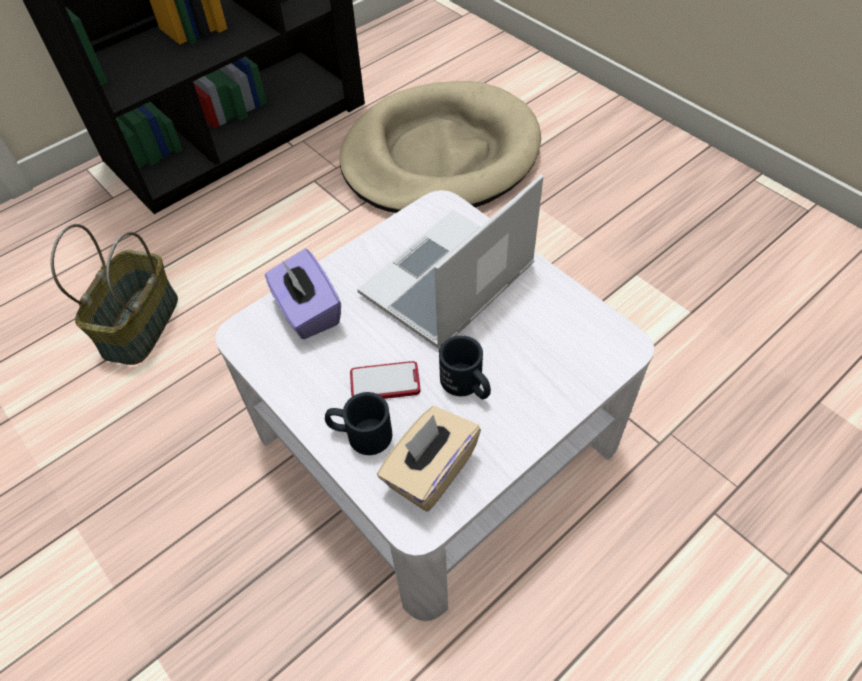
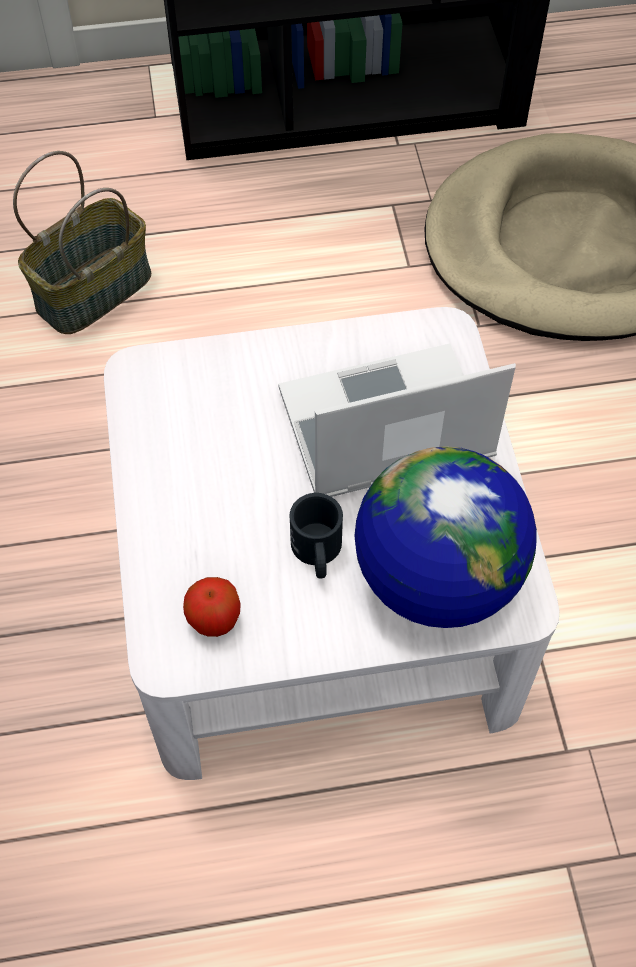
camera: 30 degrees right, 5 degrees up
purple tissue box [265,249,341,339] -> none
black mug [325,392,392,455] -> none
phone [350,361,420,399] -> none
beige tissue box [377,406,481,512] -> apple [183,577,241,637]
none -> globe [354,446,537,628]

